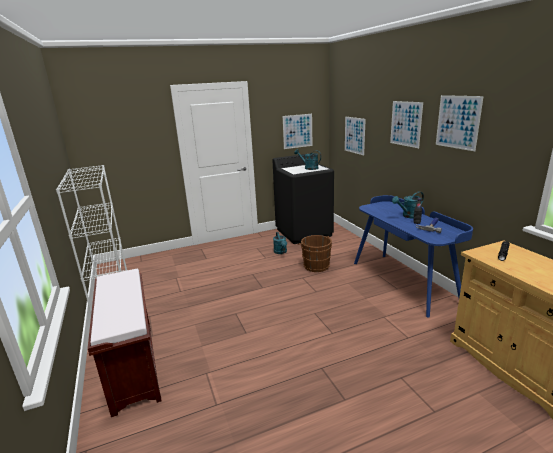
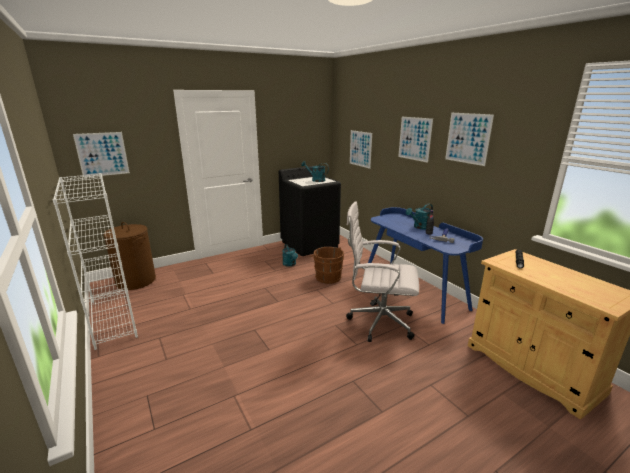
camera: 10 degrees left, 0 degrees up
brown bench [88,269,162,417] -> none
picture [283,114,312,149] -> picture moved to [73,132,130,178]
none -> brown laundry basket [104,222,156,290]
none -> white office chair [346,201,419,342]

